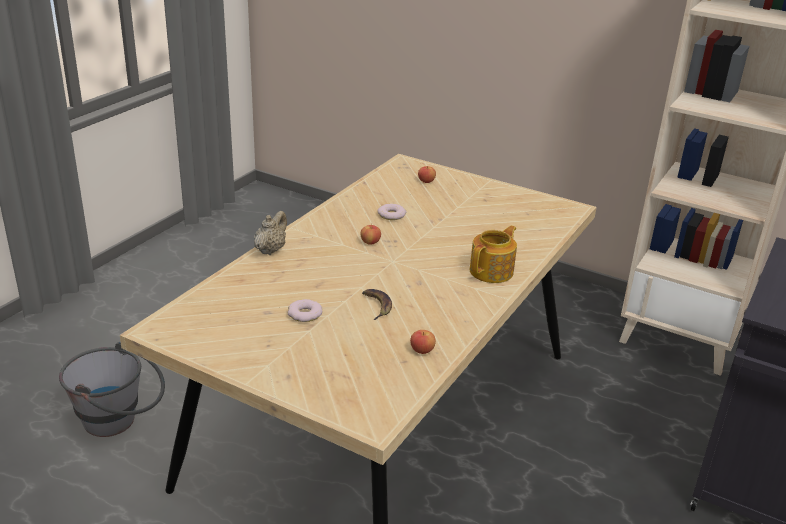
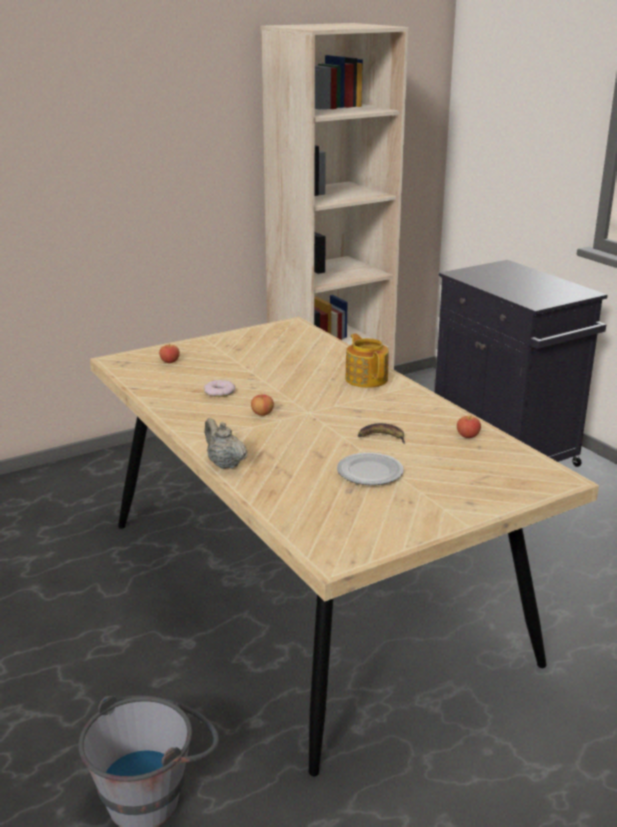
camera: 60 degrees left, 5 degrees down
donut [288,299,322,322] -> plate [337,452,404,485]

